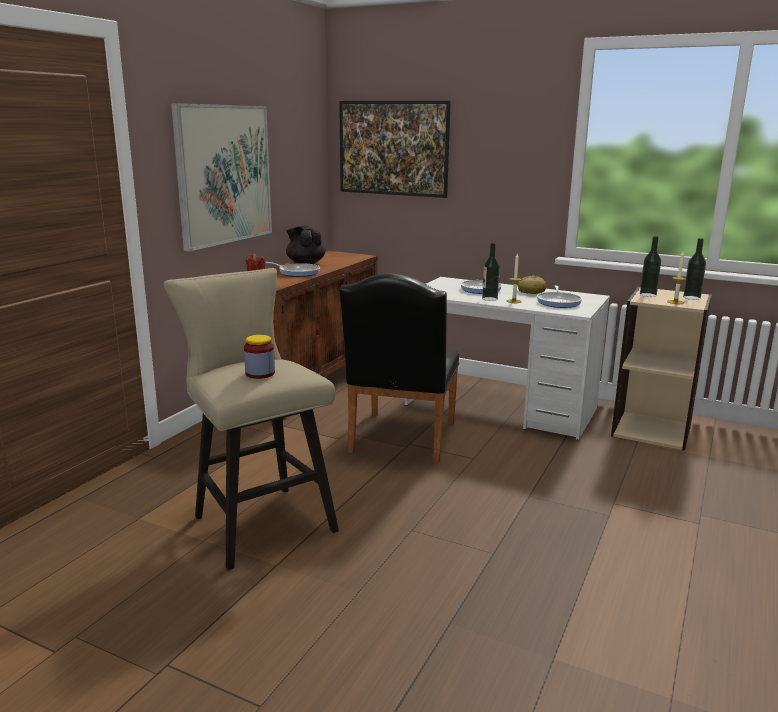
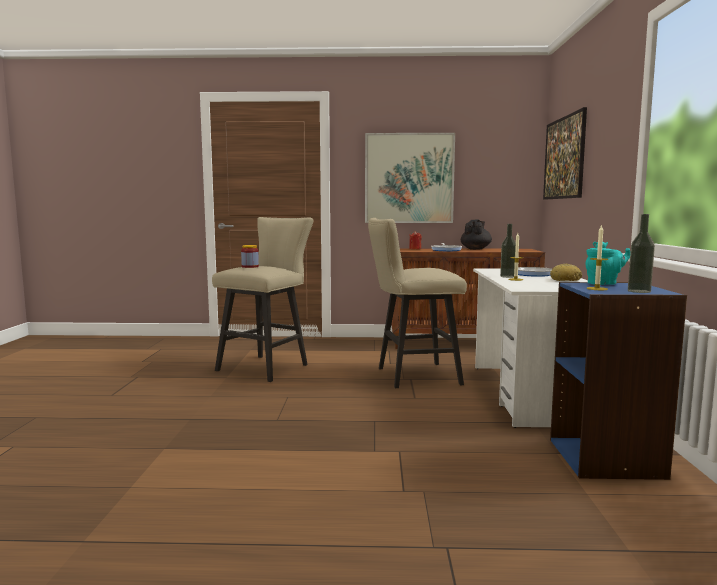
camera: 65 degrees right, 10 degrees down
black chair [339,273,459,463] -> beige stool [368,218,467,388]
frying pan [537,286,582,308] -> none
beige bookcase [611,287,712,451] -> blue bookcase [550,282,687,480]
bottle [640,236,661,297] -> turquoise teapot [586,242,630,285]

